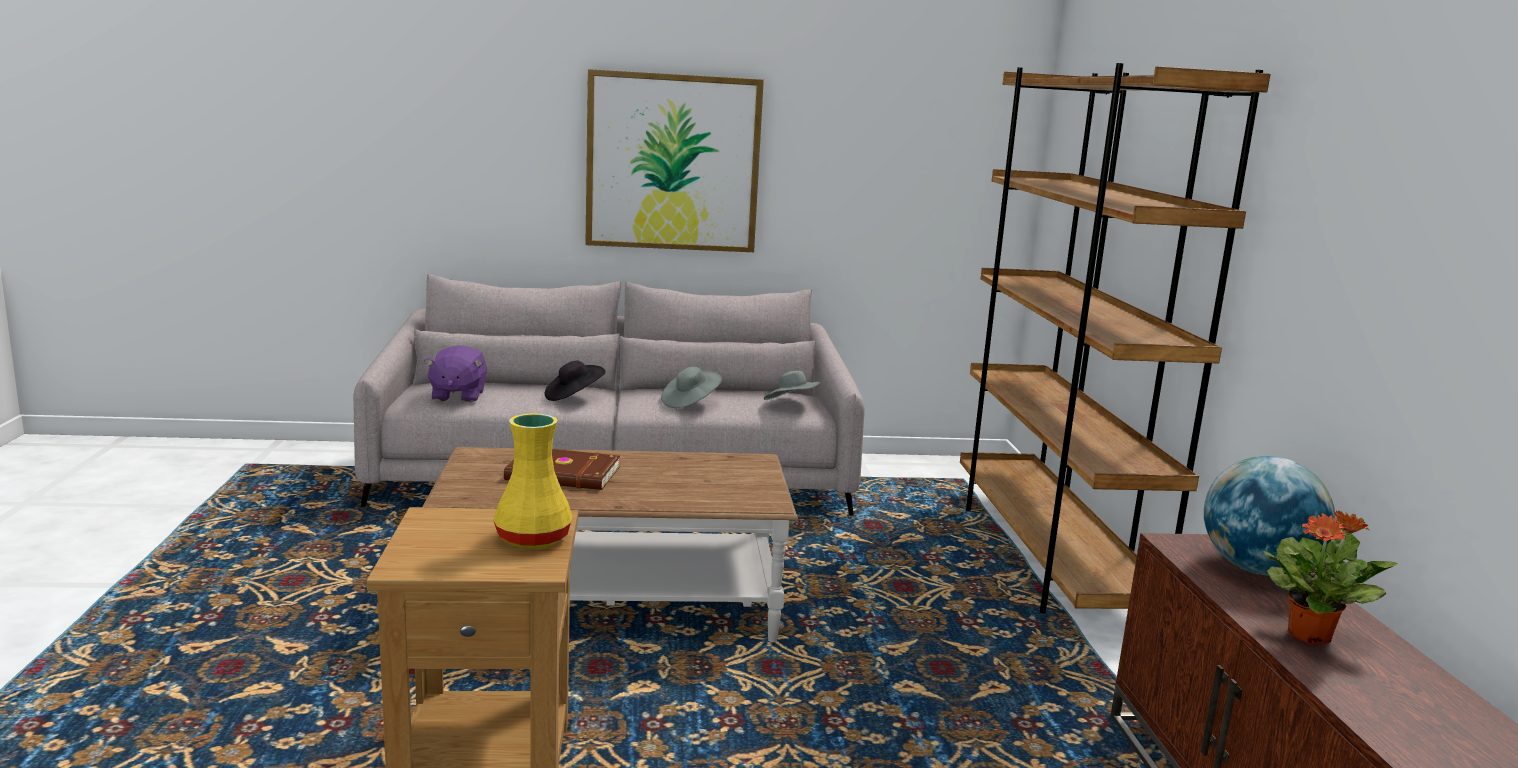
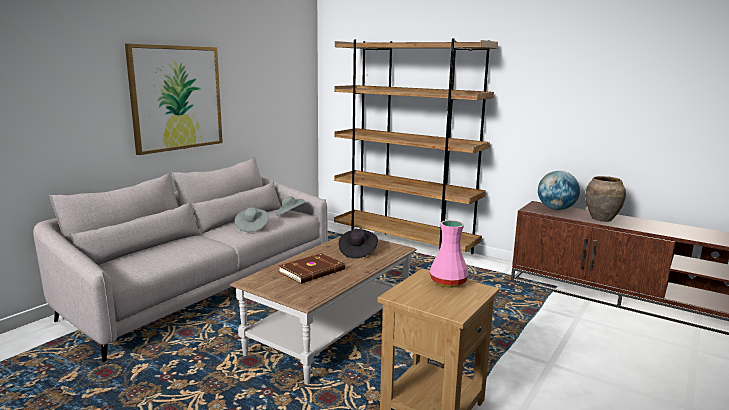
camera: 50 degrees left, 0 degrees up
purple plush toy [424,345,487,402] -> none
yellow vase [494,413,573,549] -> pink vase [430,220,468,288]
black hat [545,361,606,401] -> black hat moved to [339,229,378,258]
potted plant [1263,510,1397,644] -> brown vase [585,176,626,222]

